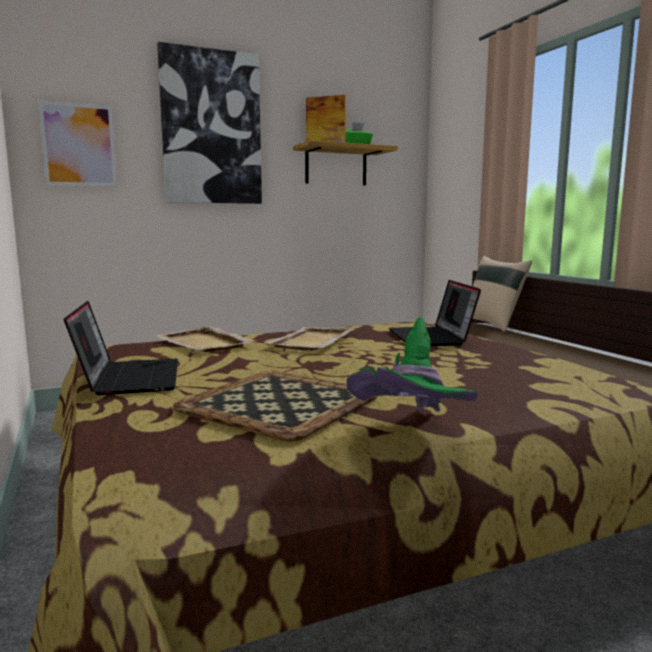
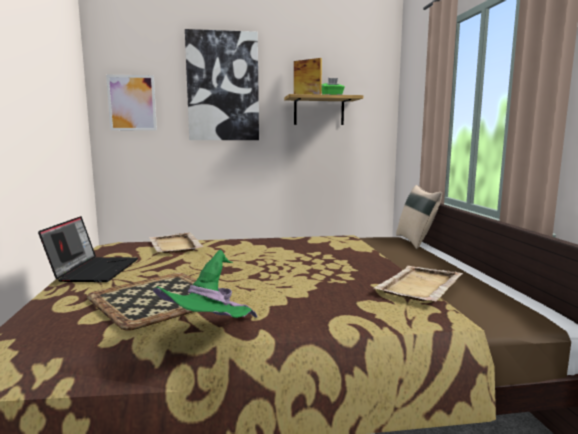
camera: 15 degrees right, 0 degrees up
beige tray [263,327,354,351] -> beige tray moved to [373,266,463,301]
laptop [389,280,481,346] -> none

